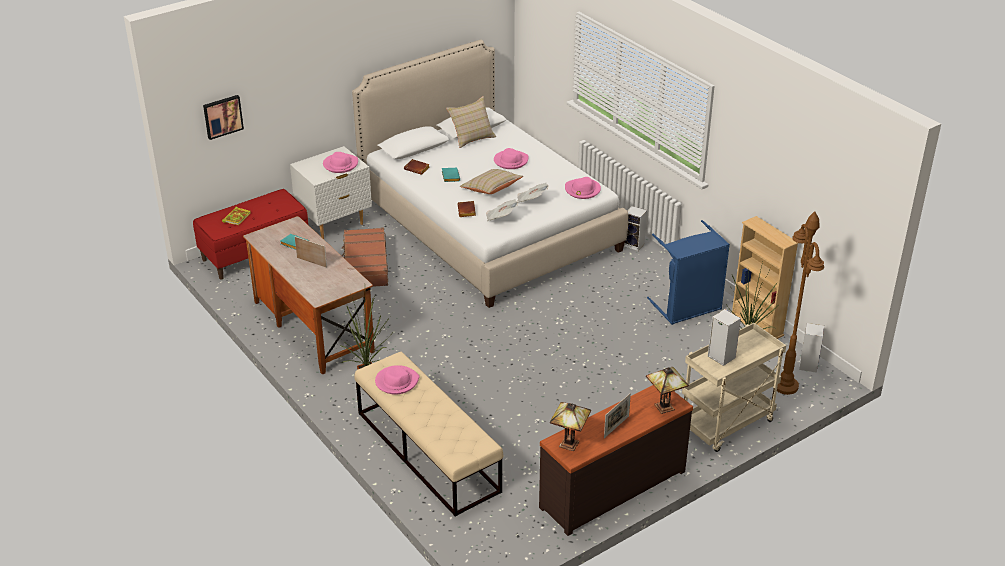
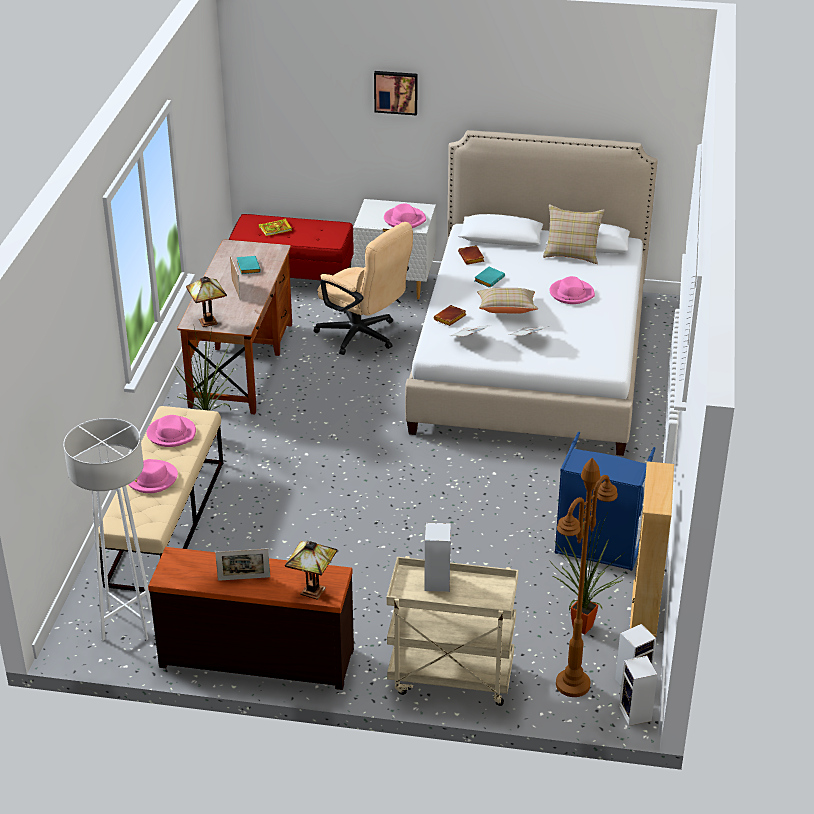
camera: 45 degrees right, 0 degrees up
picture [203,95,244,140] -> picture moved to [374,71,417,115]
brown suitcase [342,227,388,287] -> beige office chair [314,222,413,355]
table lamp [550,402,591,451] -> table lamp moved to [186,276,227,327]
pink hat [565,177,601,199] -> pink hat moved to [128,459,178,493]
speaker [624,206,647,251] -> speaker moved to [619,656,658,726]
none -> white floor lamp [63,418,152,641]

